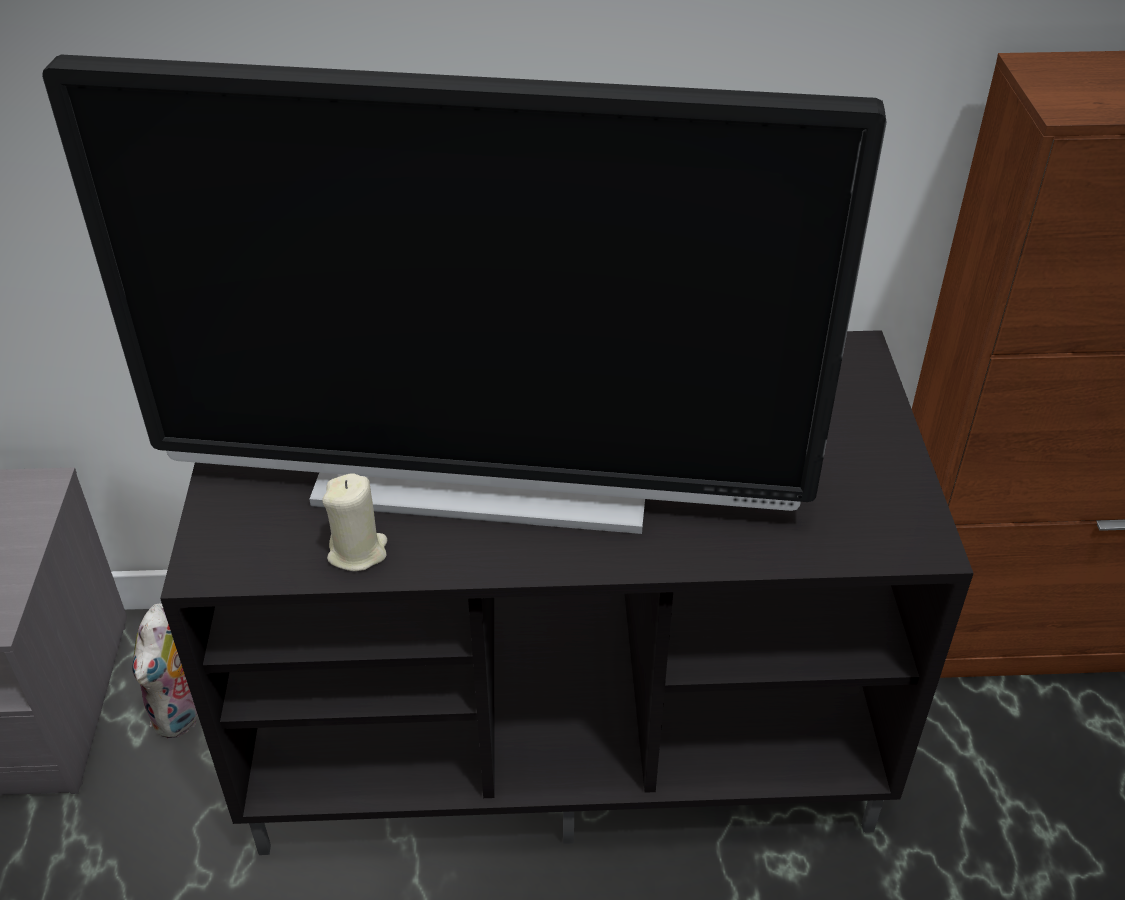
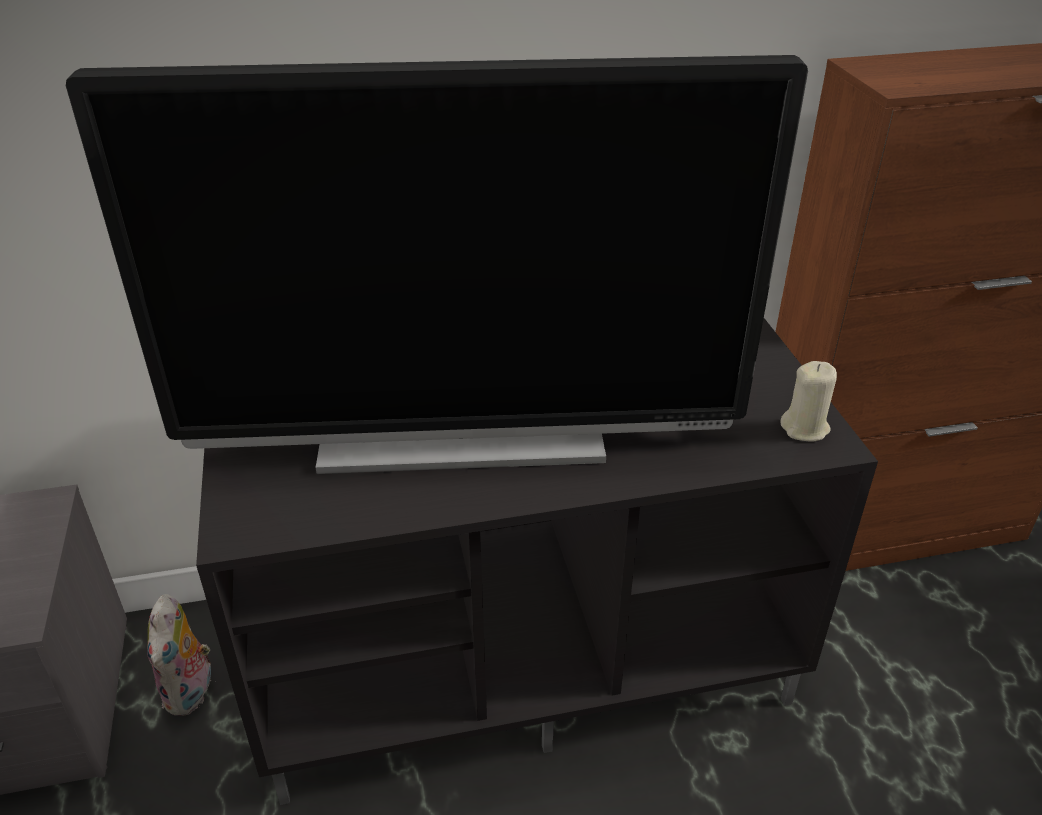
camera: 10 degrees left, 5 degrees down
beige candle [322,474,387,571] -> beige candle moved to [780,361,837,442]

